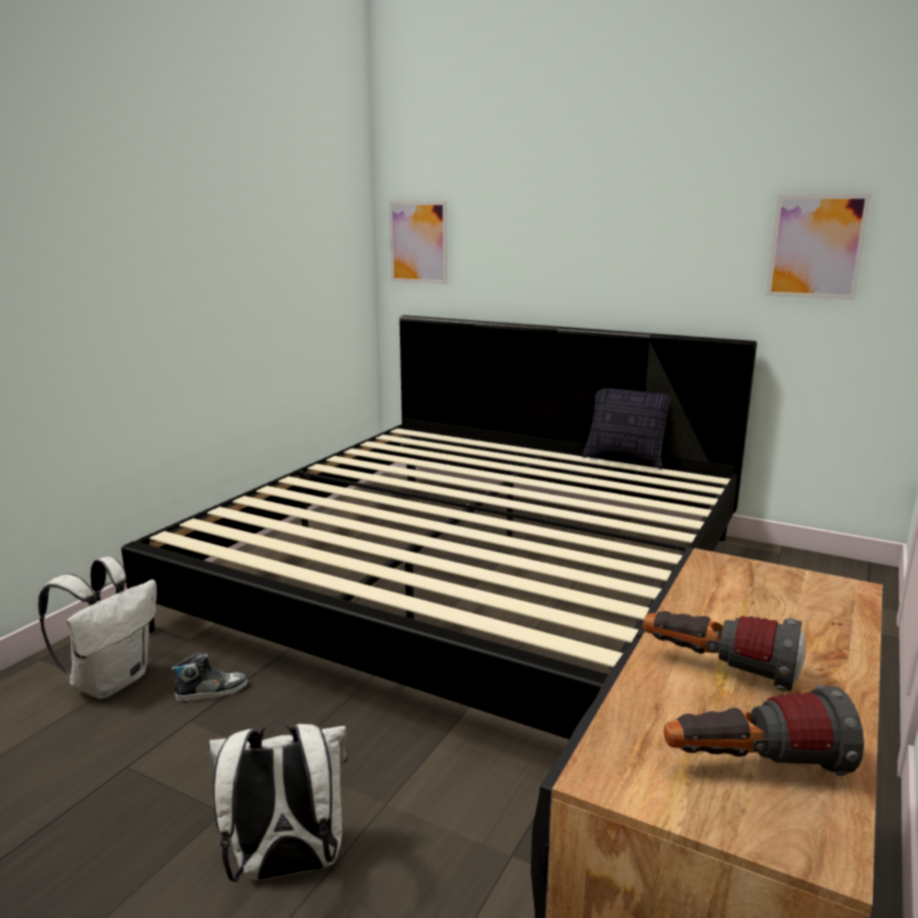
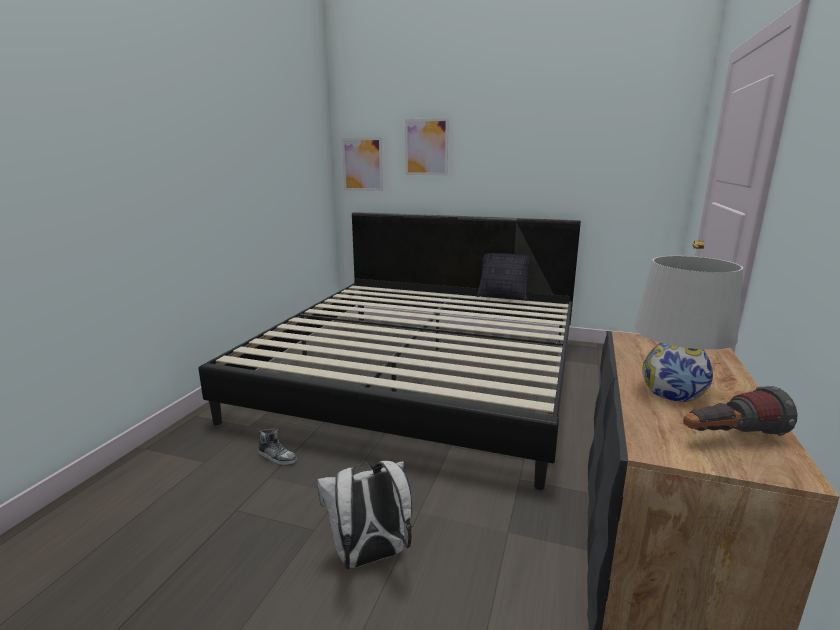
camera: 10 degrees left, 0 degrees up
white backpack [38,557,157,698] -> none
shoe [171,653,248,702] -> shoe turned 60 degrees clockwise [258,429,297,465]
flashlight [643,611,805,691] -> white table lamp [634,256,743,402]
picture [766,194,871,300] -> picture moved to [405,118,449,175]

